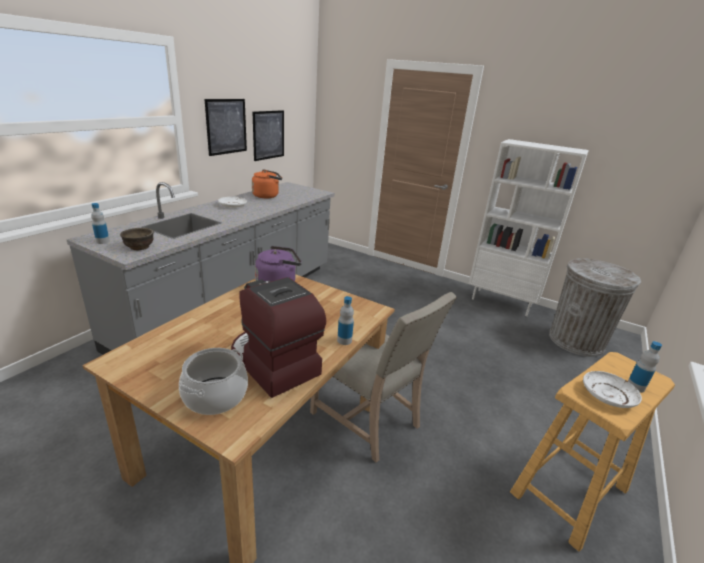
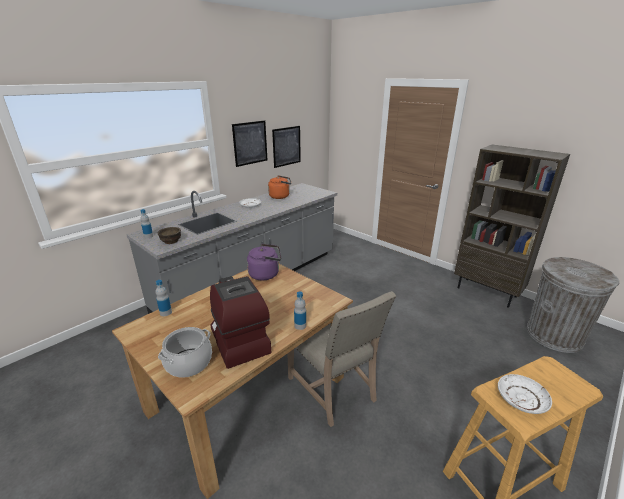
camera: 15 degrees right, 0 degrees up
white bookcase [469,139,589,316] -> brown bookcase [454,145,570,308]
bottle [628,341,662,393] -> bottle moved to [156,280,172,316]

